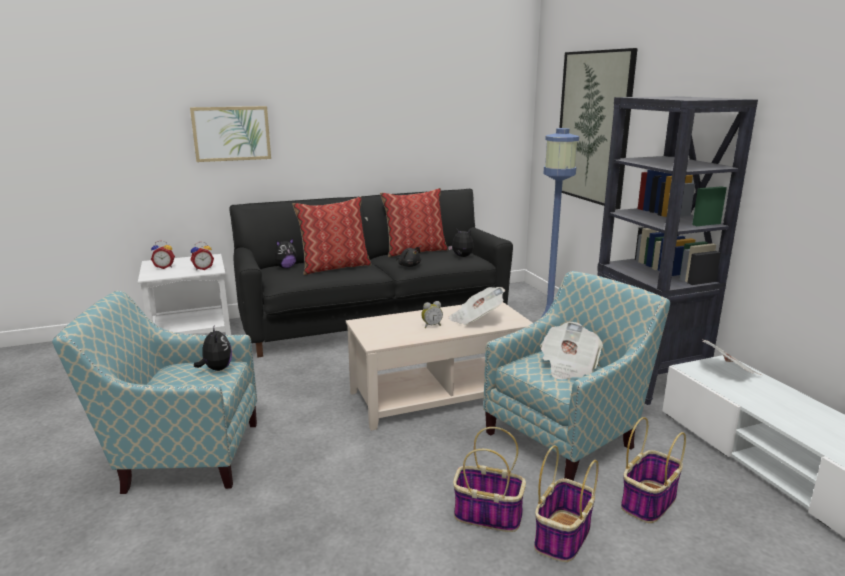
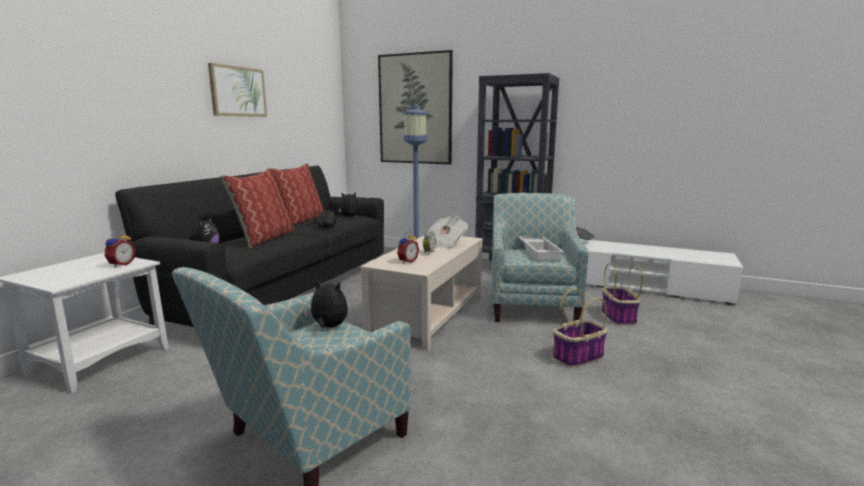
camera: 45 degrees left, 5 degrees down
alarm clock [151,240,175,269] -> alarm clock moved to [397,231,419,264]
picture [190,106,271,162] -> picture moved to [208,63,267,117]
basket [534,445,599,562] -> none
newspaper [540,322,603,379] -> white tray [519,237,564,261]

